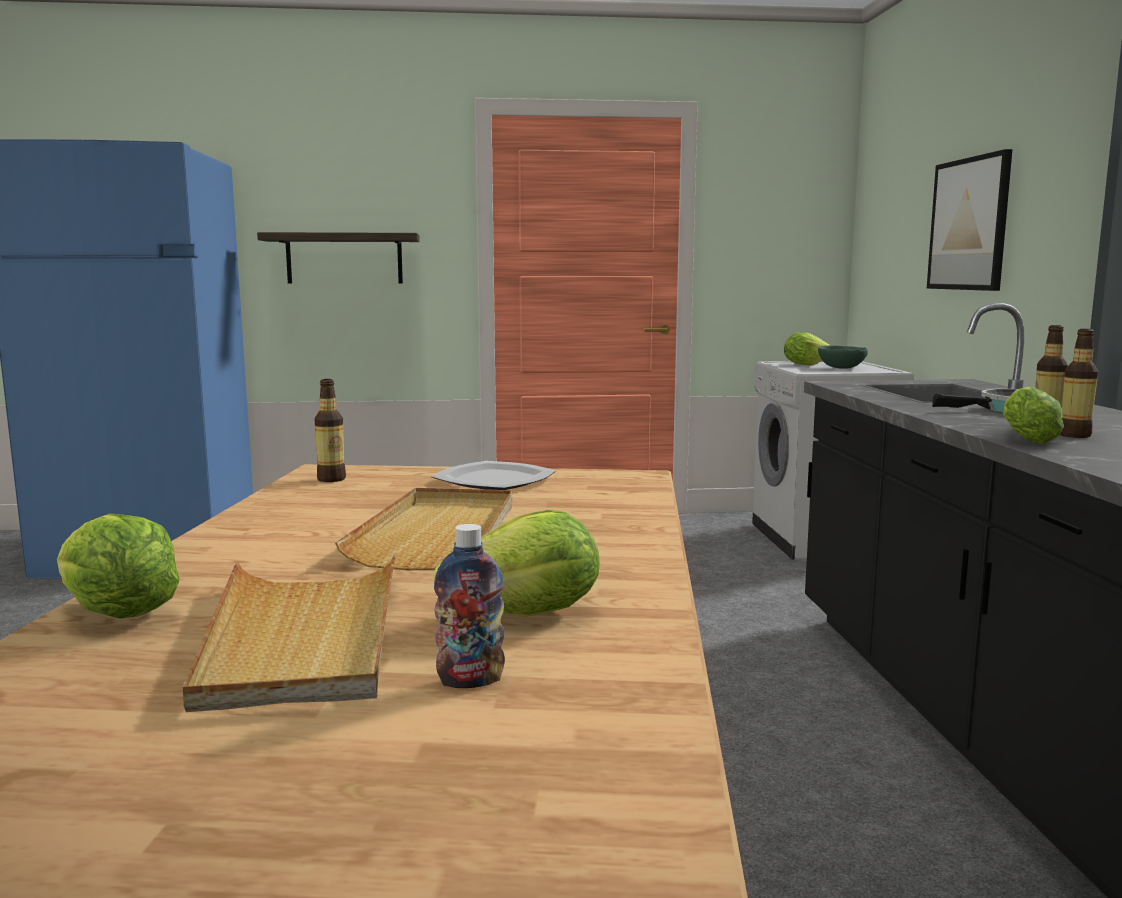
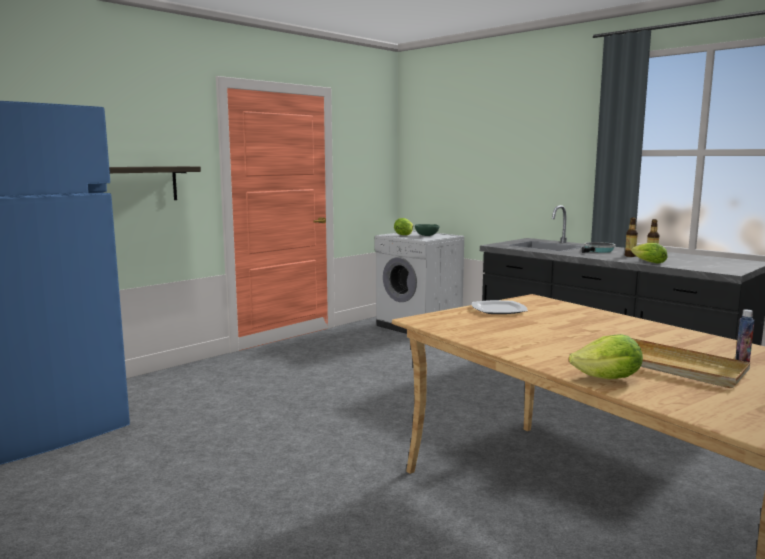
camera: 40 degrees left, 0 degrees up
bottle [314,379,346,482] -> none
beige tray [335,488,512,570] -> none
lettuce [434,510,600,617] -> none
picture [927,149,1012,291] -> none

